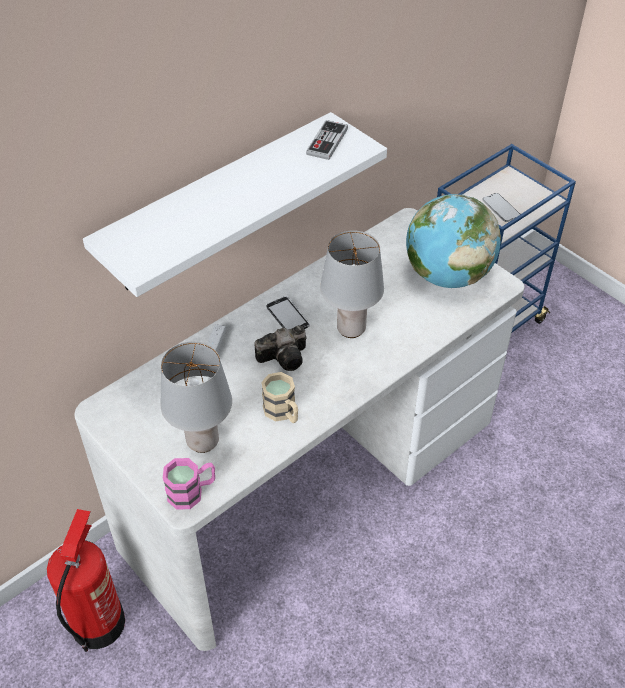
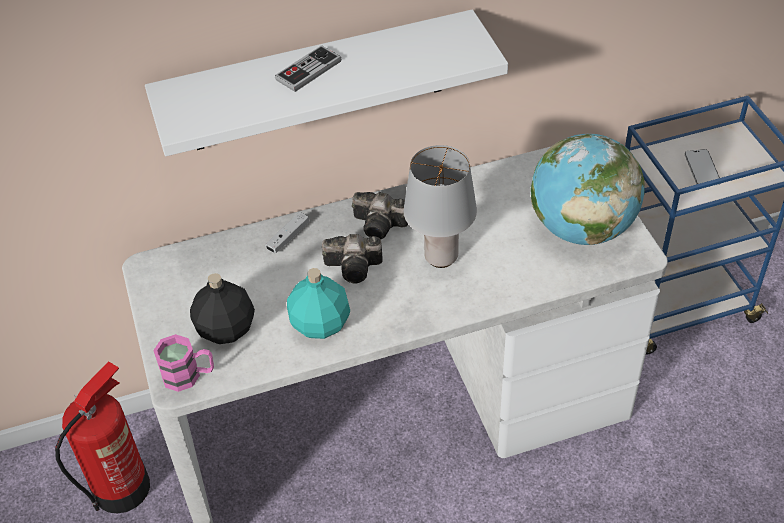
camera: 25 degrees right, 0 degrees up
grey table lamp [161,342,232,453] -> black bottle [190,273,255,344]
beige mug [261,372,298,423] -> turquoise bottle [287,268,350,339]
phone [266,296,310,330] -> camera [352,192,408,239]
game controller [306,120,348,160] -> game controller moved to [275,45,341,92]

